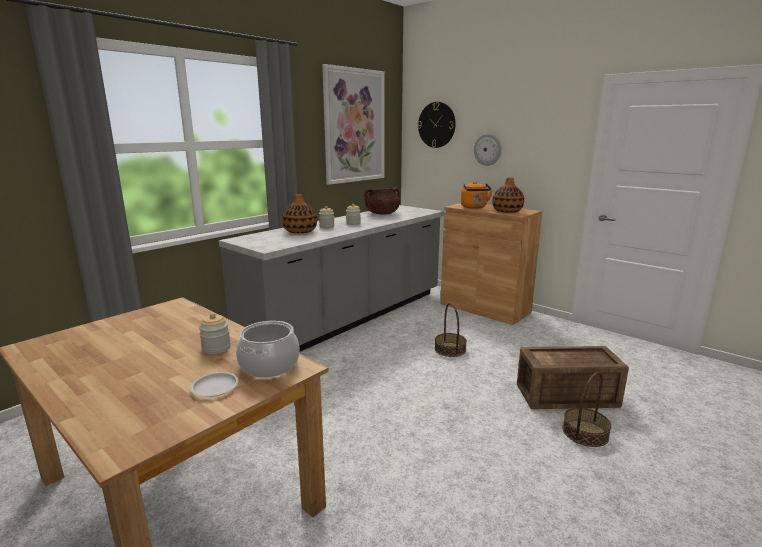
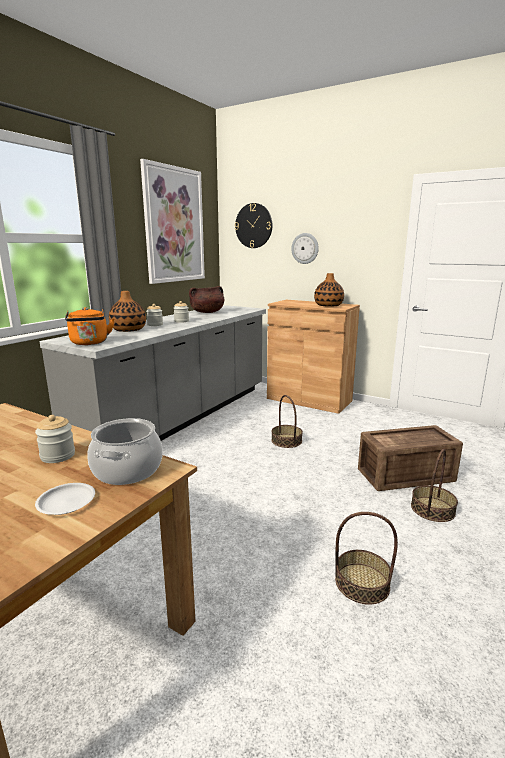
camera: 10 degrees left, 0 degrees up
orange kettle [461,182,492,209] -> orange kettle moved to [65,307,114,345]
none -> basket [335,512,398,605]

